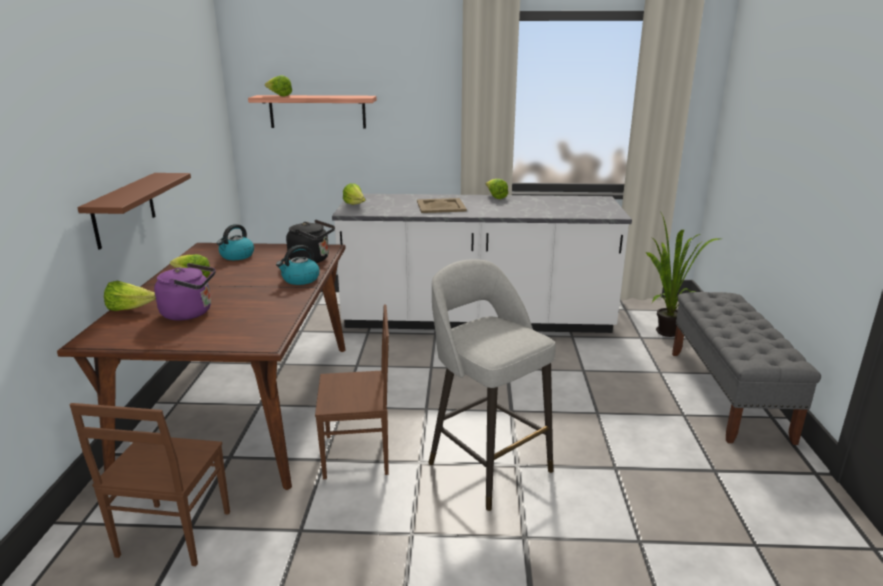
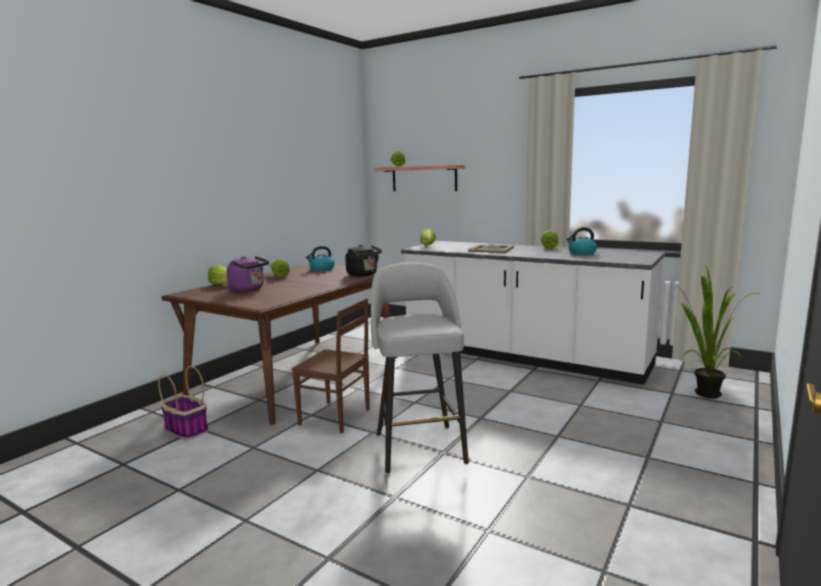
camera: 30 degrees right, 10 degrees down
brown chair [70,403,230,566] -> basket [158,366,208,440]
brown shelf [77,173,191,250] -> none
kettle [276,245,320,285] -> kettle moved to [566,227,597,255]
grey bench [672,292,821,445] -> none

